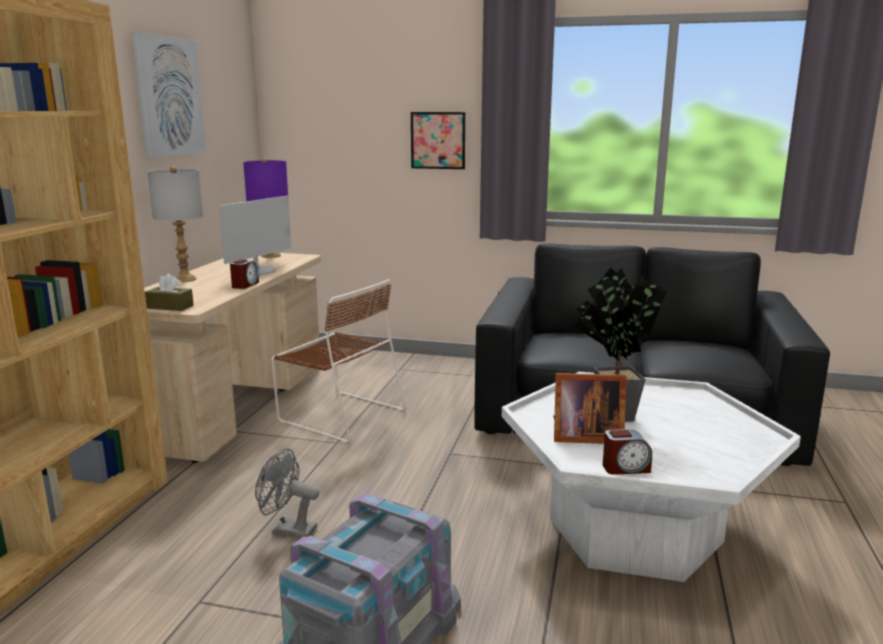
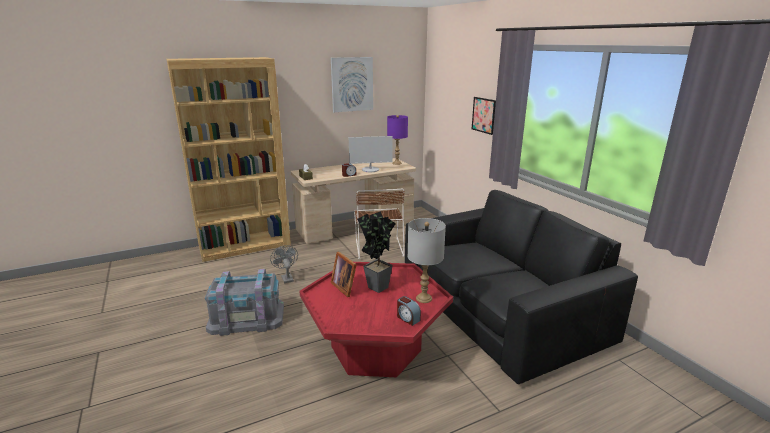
camera: 50 degrees right, 5 degrees up
grey table lamp [147,166,203,282] -> grey table lamp moved to [408,218,446,303]
white coffee table [502,372,801,582] -> red coffee table [299,262,453,377]
alarm clock [603,429,652,475] -> alarm clock moved to [397,296,421,326]

